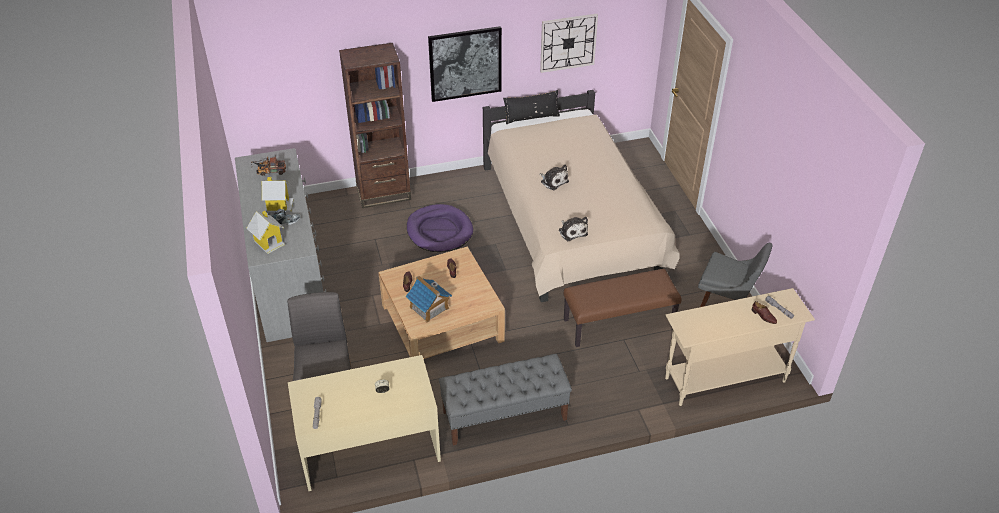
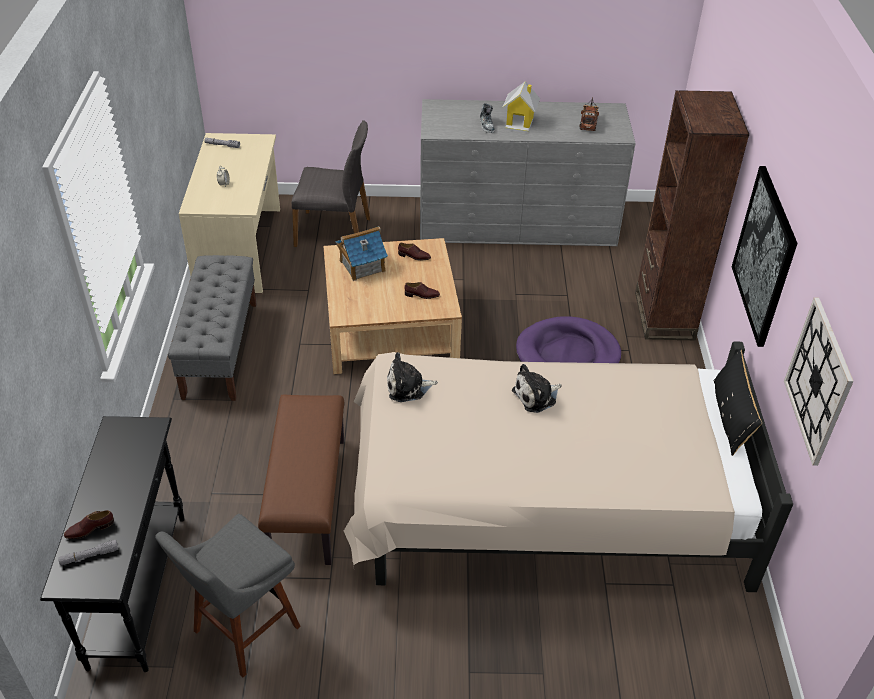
camera: 105 degrees right, 0 degrees up
toy house [247,211,285,254] -> none
beige console table [665,288,815,406] -> black console table [40,416,185,672]

